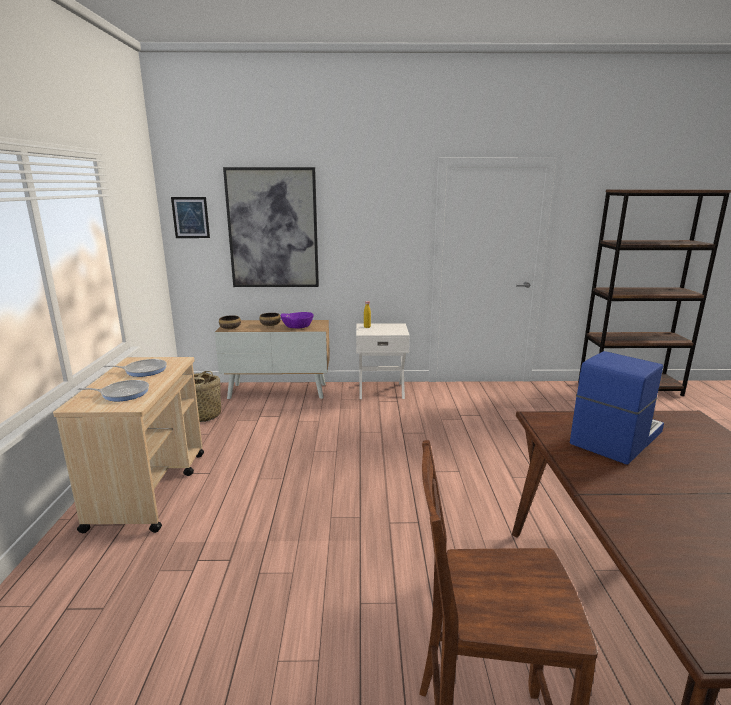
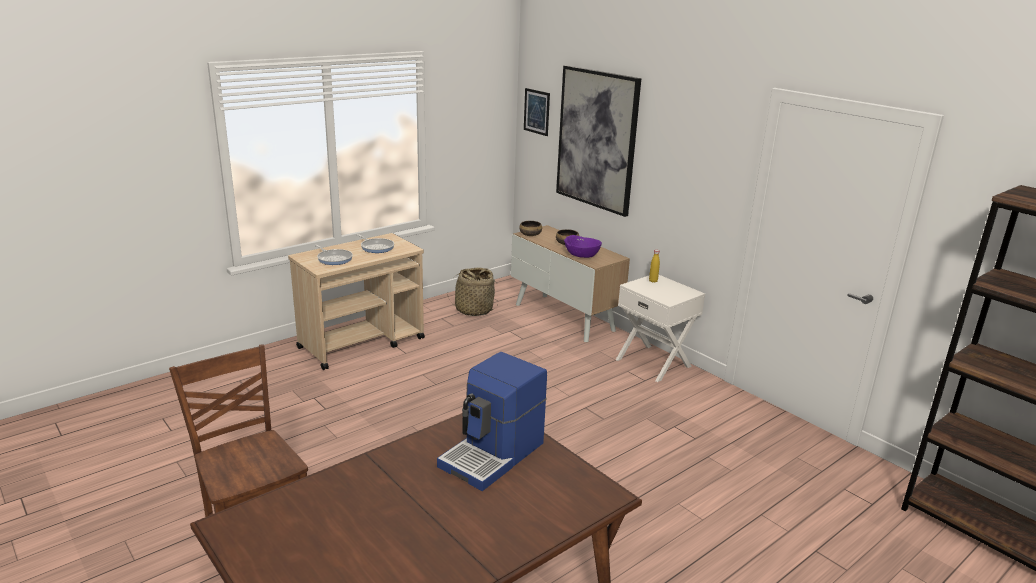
camera: 50 degrees right, 5 degrees up
coffee machine [570,351,664,465] -> coffee machine turned 120 degrees clockwise [437,352,547,491]

